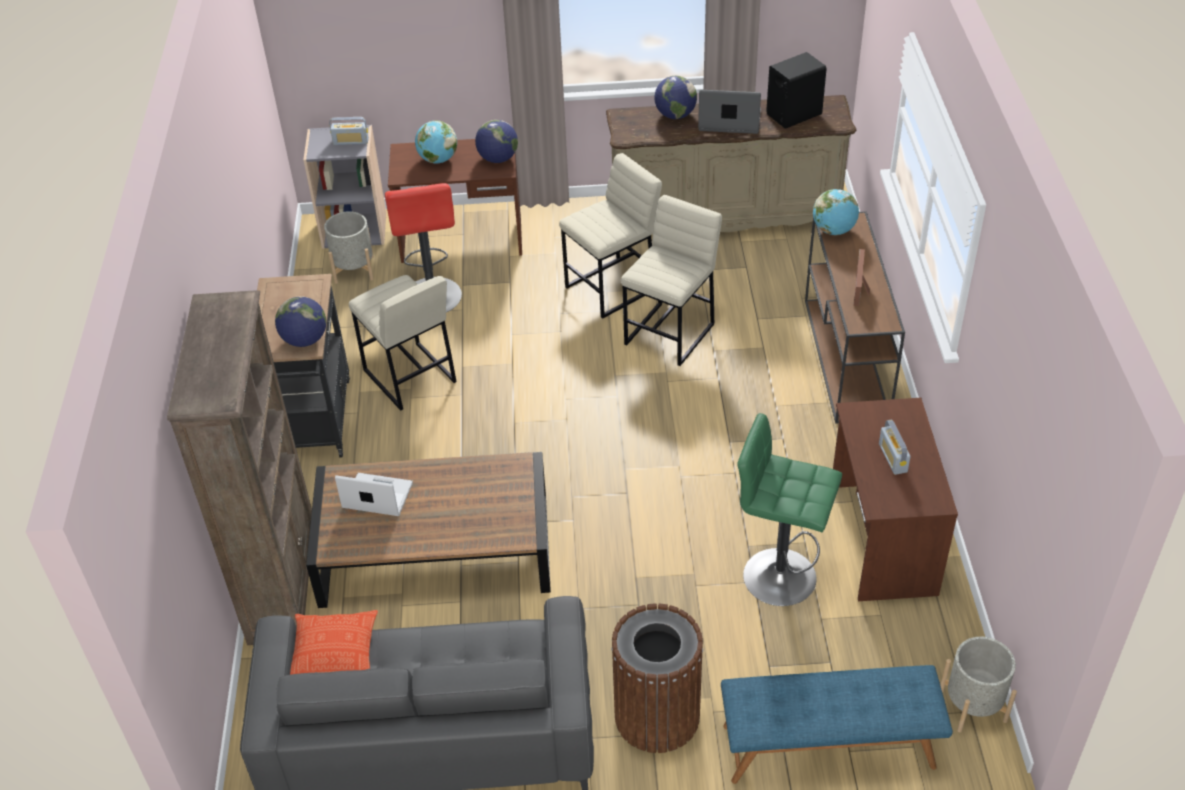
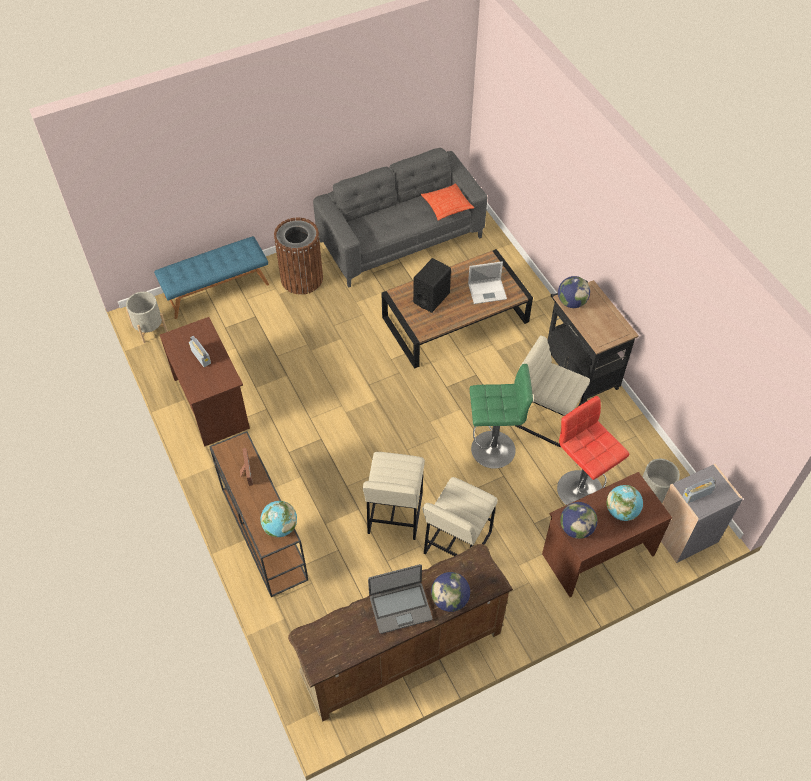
camera: 155 degrees right, 10 degrees up
brown bookcase [167,290,312,645] -> none
green stool [737,413,842,606] -> green stool moved to [470,364,533,469]
black speaker [766,52,827,129] -> black speaker moved to [413,258,451,313]

